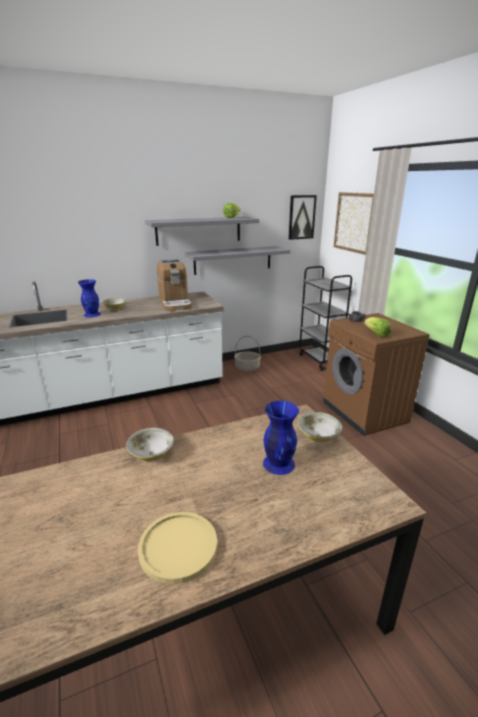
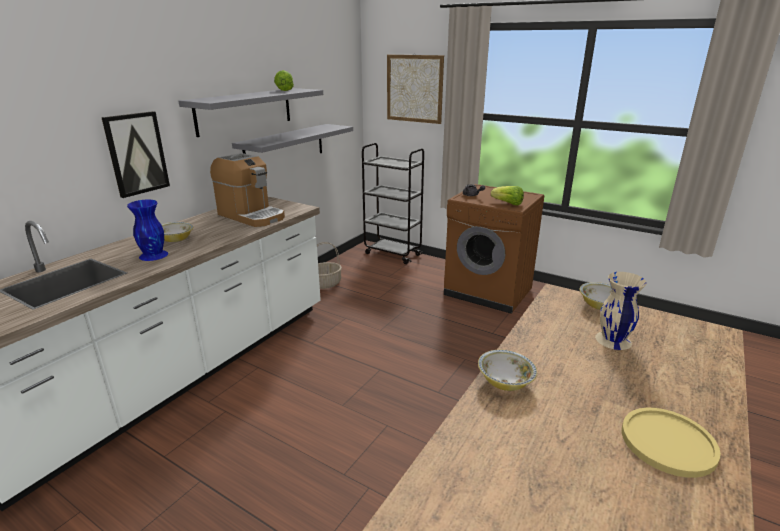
camera: 35 degrees left, 0 degrees up
blue vase [263,401,299,475] -> beige vase [595,272,647,350]
picture [288,195,317,240] -> picture moved to [101,111,170,198]

